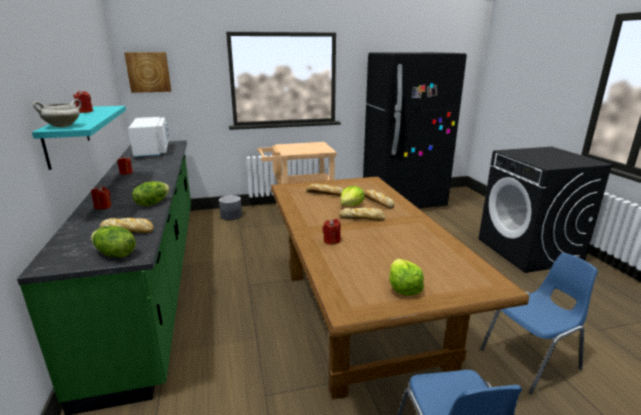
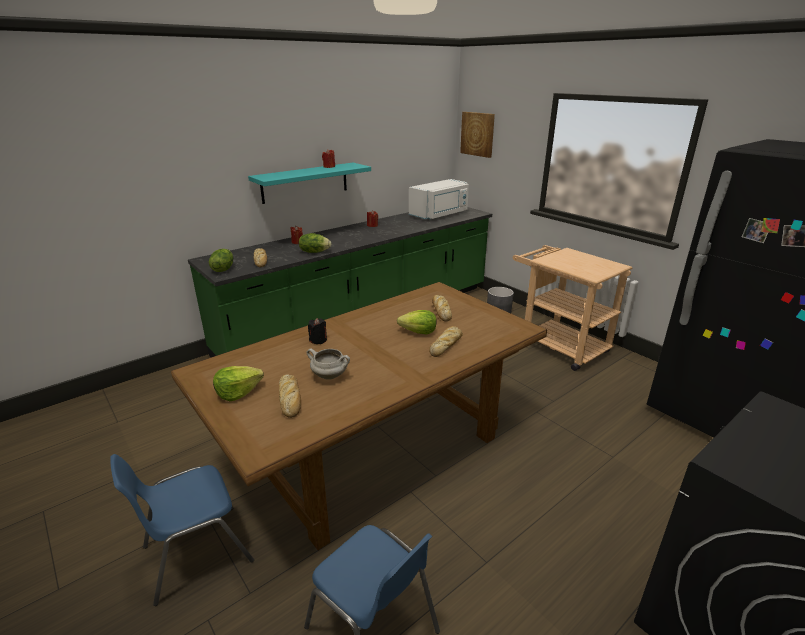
camera: 65 degrees right, 5 degrees up
white cooking pot [33,99,81,127] -> white cooking pot moved to [307,349,350,380]
red candle [322,219,341,245] -> black candle [308,318,327,344]
bread [339,208,385,221] -> bread moved to [279,375,301,418]

